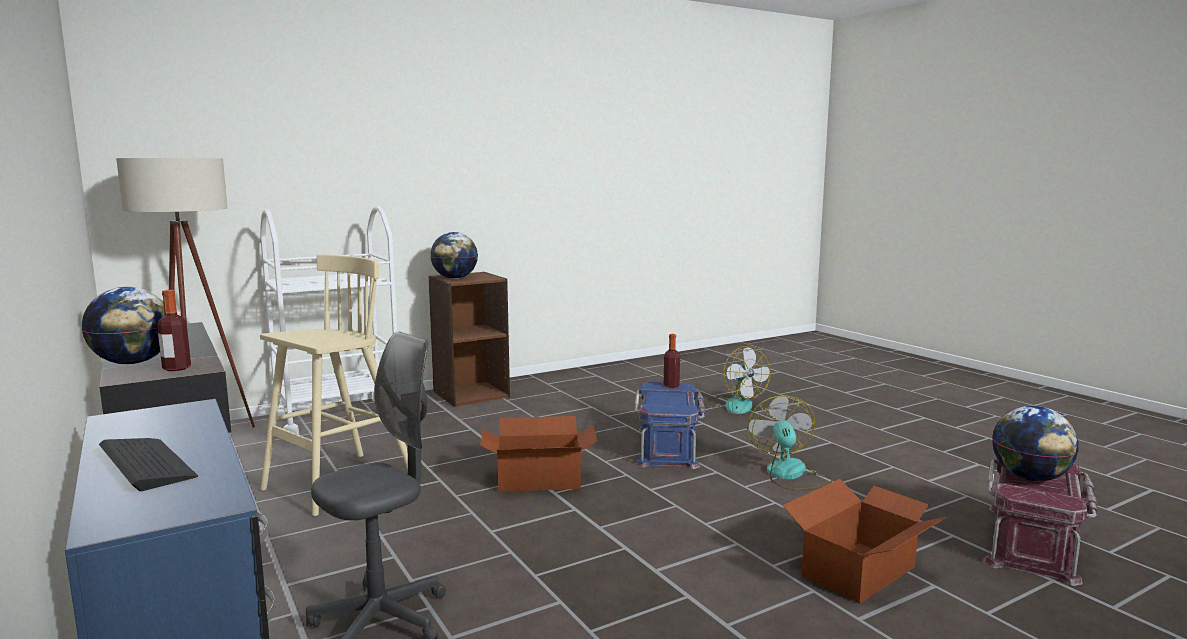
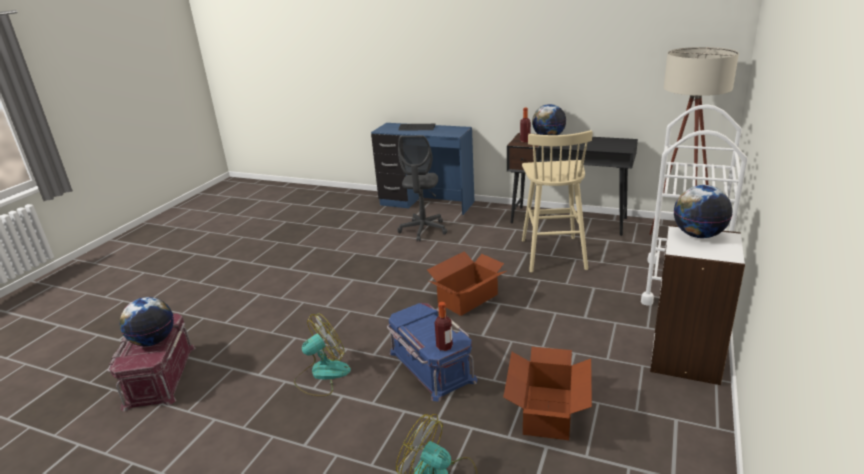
camera: 145 degrees right, 15 degrees up
brown bookcase [428,272,510,407] -> white bookcase [650,225,745,385]
fan [747,396,833,490] -> fan turned 90 degrees counterclockwise [294,313,351,396]
cardboard box [782,479,946,604] -> cardboard box moved to [503,347,592,440]

